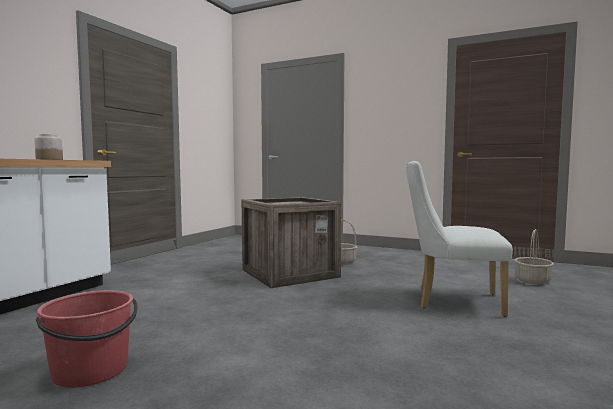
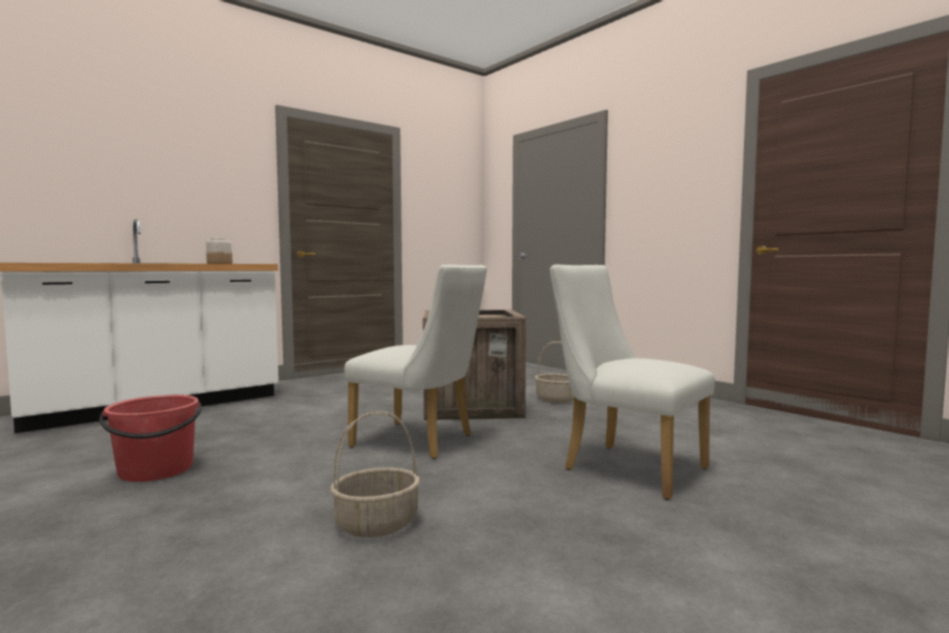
camera: 25 degrees right, 0 degrees up
basket [514,229,554,284] -> basket moved to [330,411,420,537]
none -> white chair [344,265,487,459]

